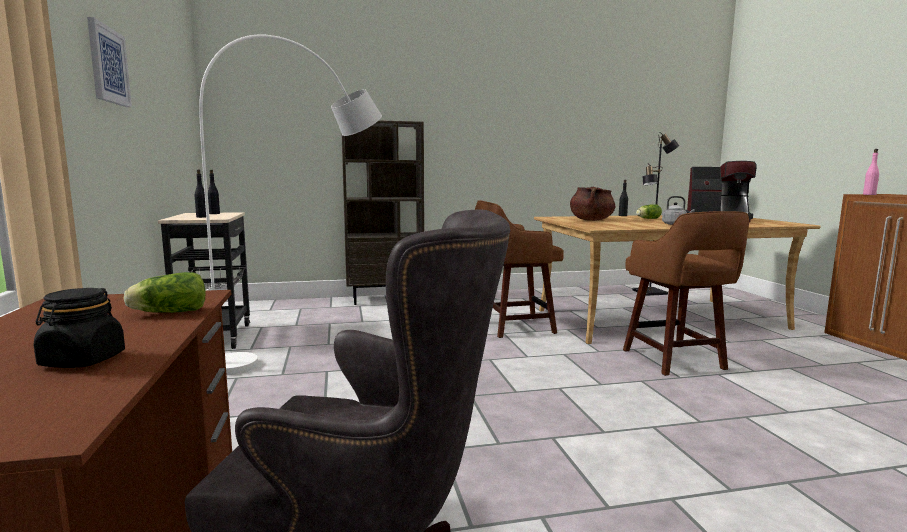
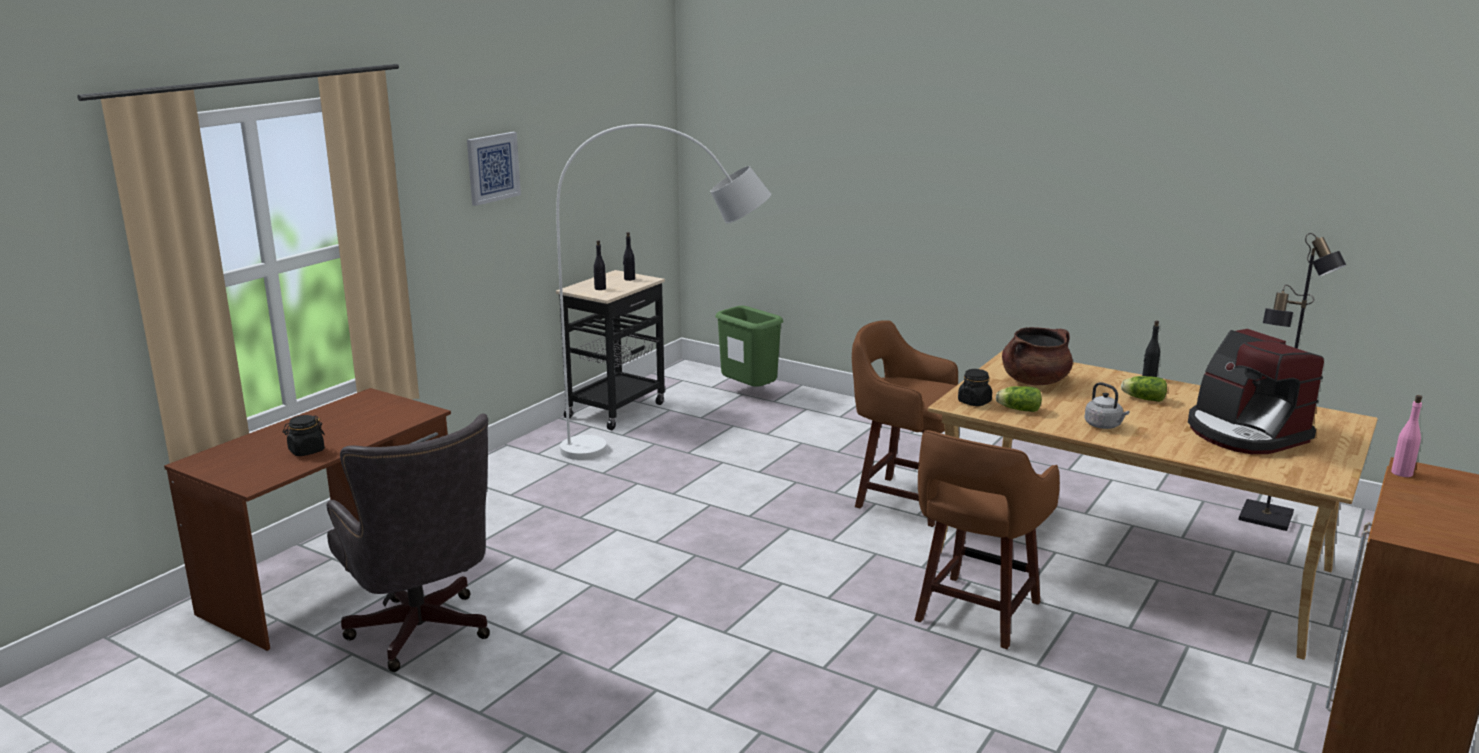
camera: 45 degrees right, 10 degrees up
lettuce [123,272,206,313] -> lettuce moved to [996,386,1042,412]
brown bookcase [341,120,424,305] -> none
none -> green trash can [715,306,783,387]
none -> black jar [958,369,992,406]

